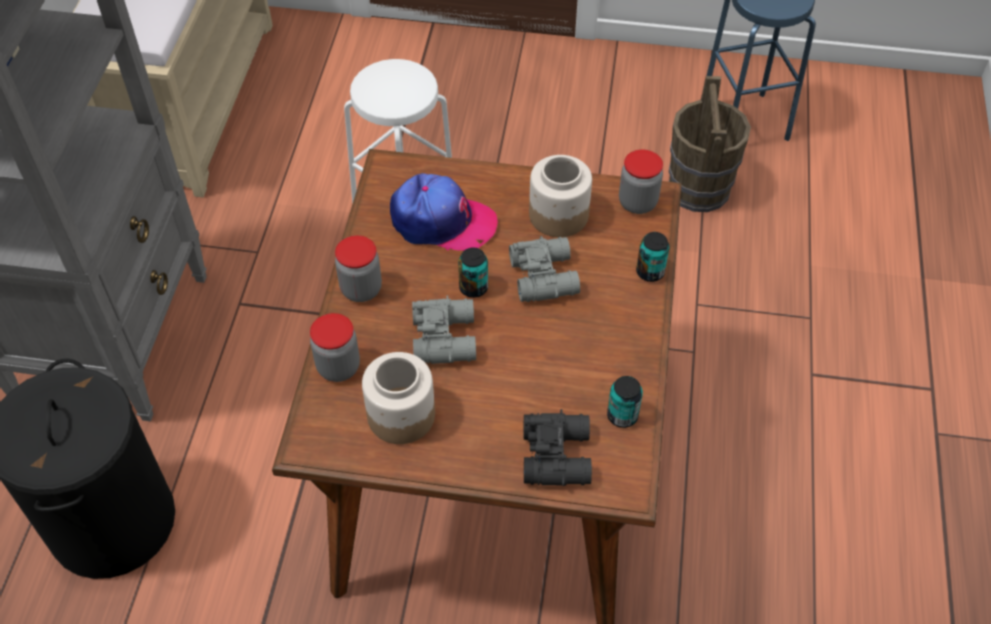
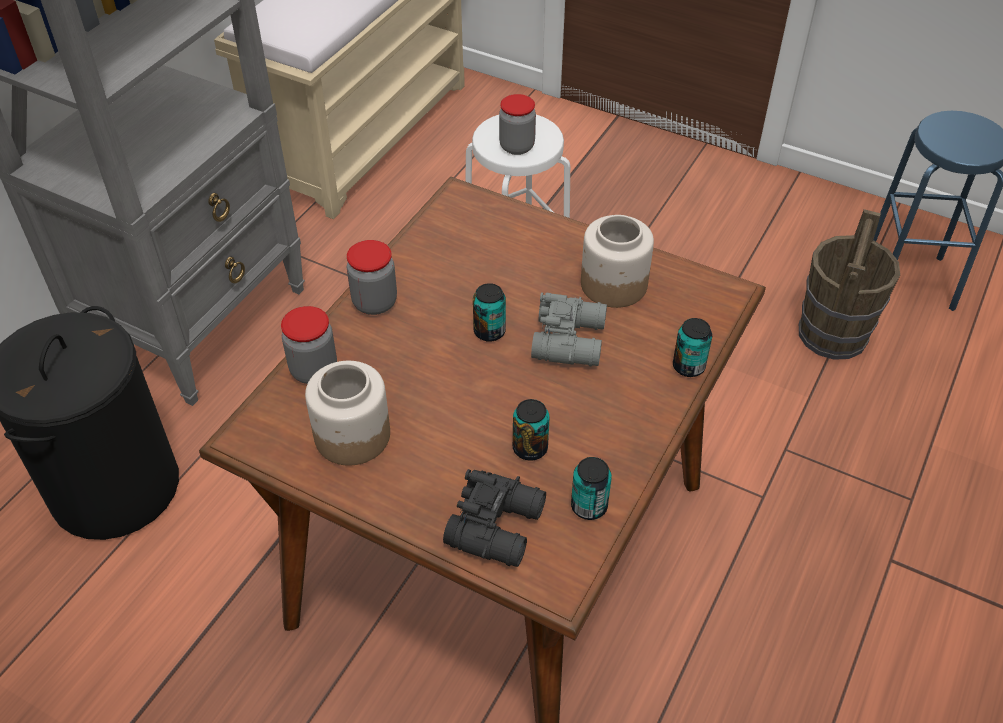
camera: 20 degrees right, 5 degrees down
cap [390,173,498,251] -> none
grey binoculars [412,295,476,364] -> none
jar [619,150,663,214] -> jar moved to [499,94,536,155]
none -> can [513,399,550,461]

